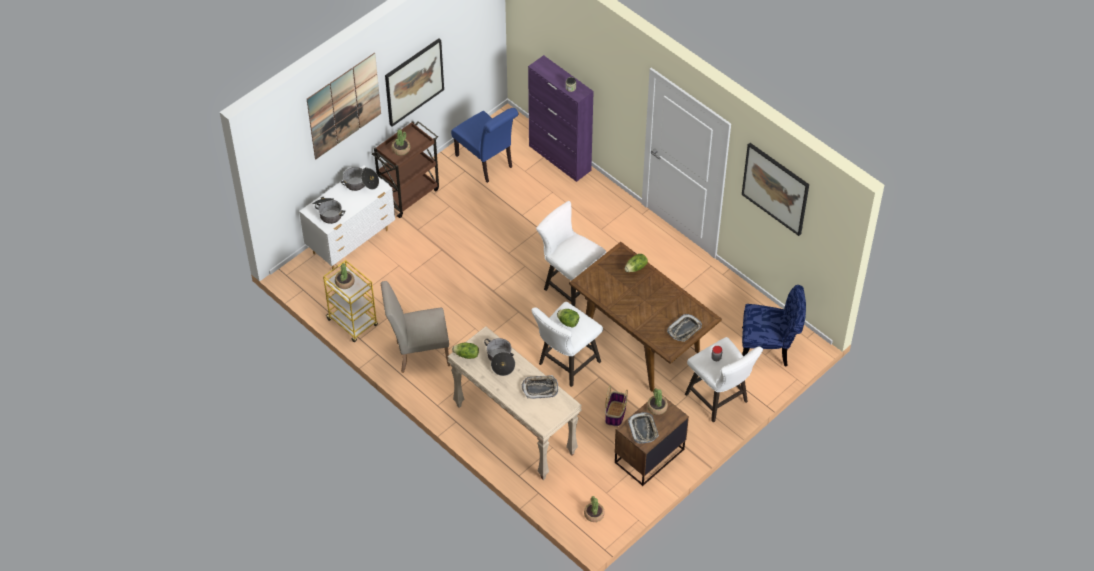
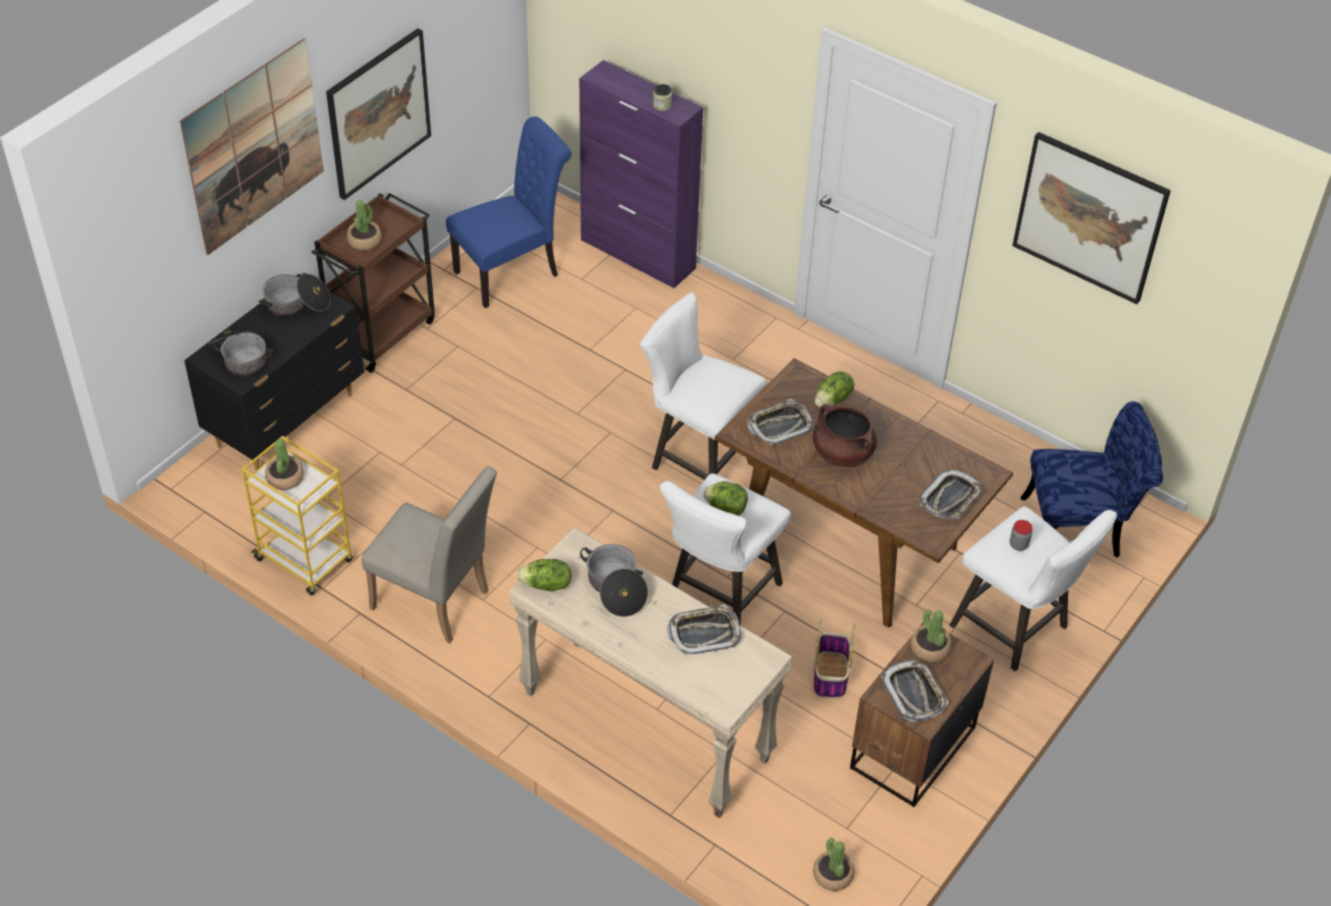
camera: 10 degrees left, 5 degrees down
white dresser [299,165,395,271] -> black dresser [184,274,364,471]
beige chair [381,281,450,373] -> beige chair turned 135 degrees counterclockwise [362,466,497,643]
blue chair [451,108,519,183] -> blue chair turned 75 degrees counterclockwise [446,116,572,308]
none -> tray [748,399,815,445]
none -> brown cooking pot [813,404,877,467]

